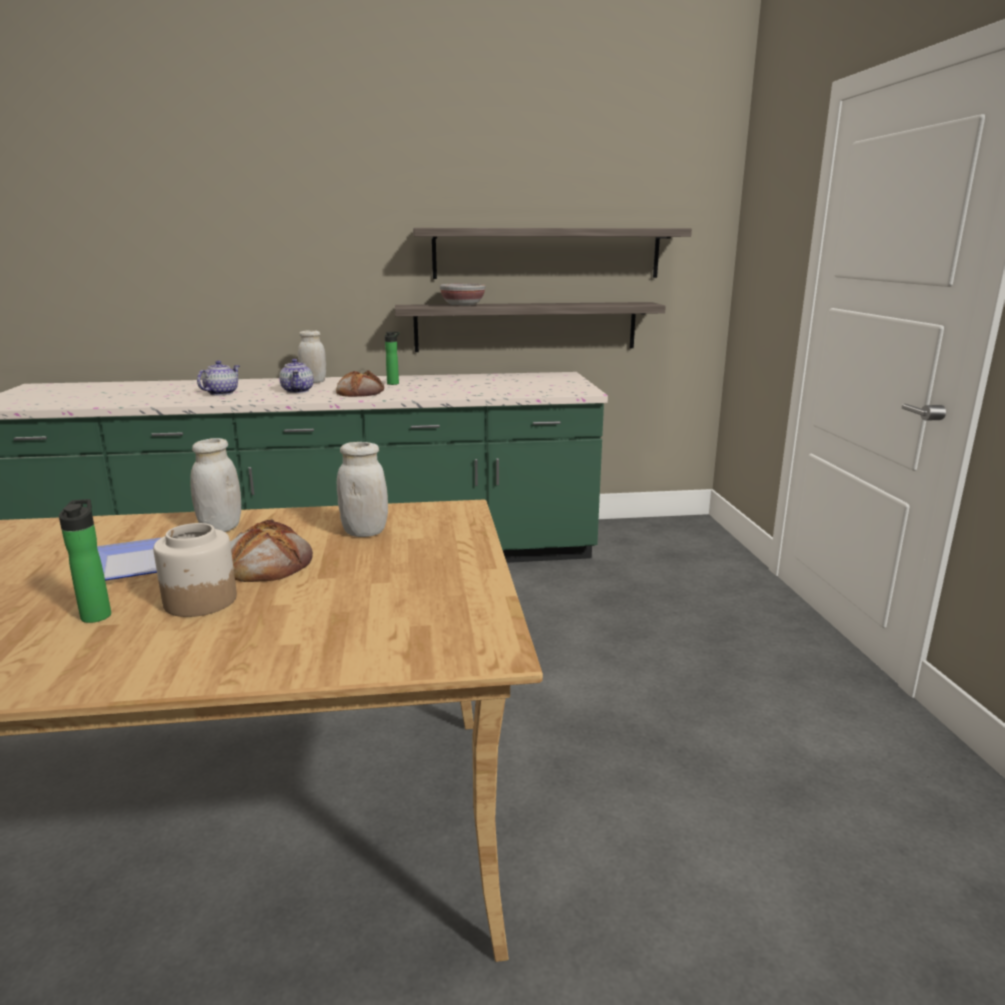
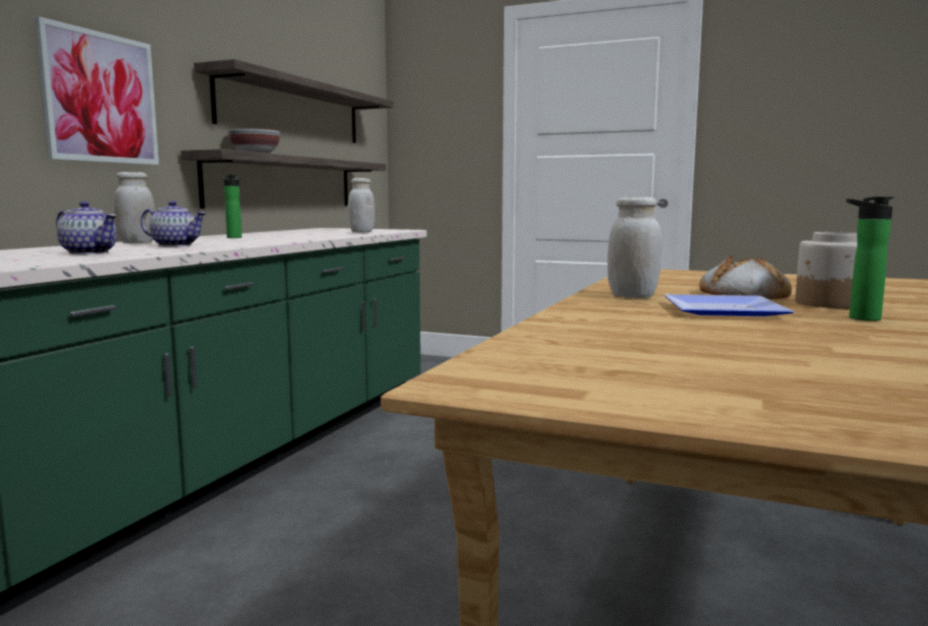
camera: 60 degrees left, 10 degrees down
teapot [197,361,240,395] -> teapot turned 150 degrees clockwise [56,201,117,254]
bread [336,370,384,397] -> none
white jar [337,442,388,537] -> white jar moved to [348,178,375,233]
none -> picture [34,17,159,165]

